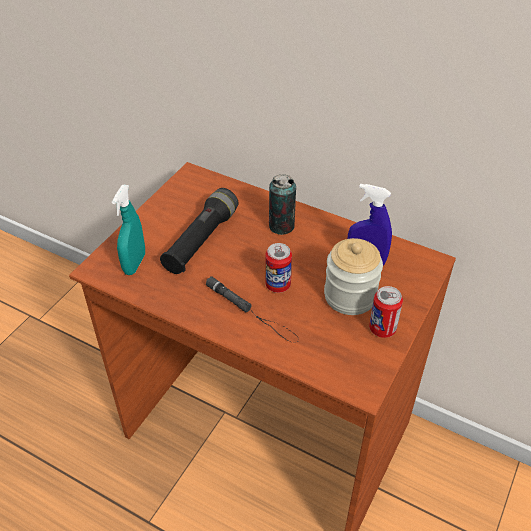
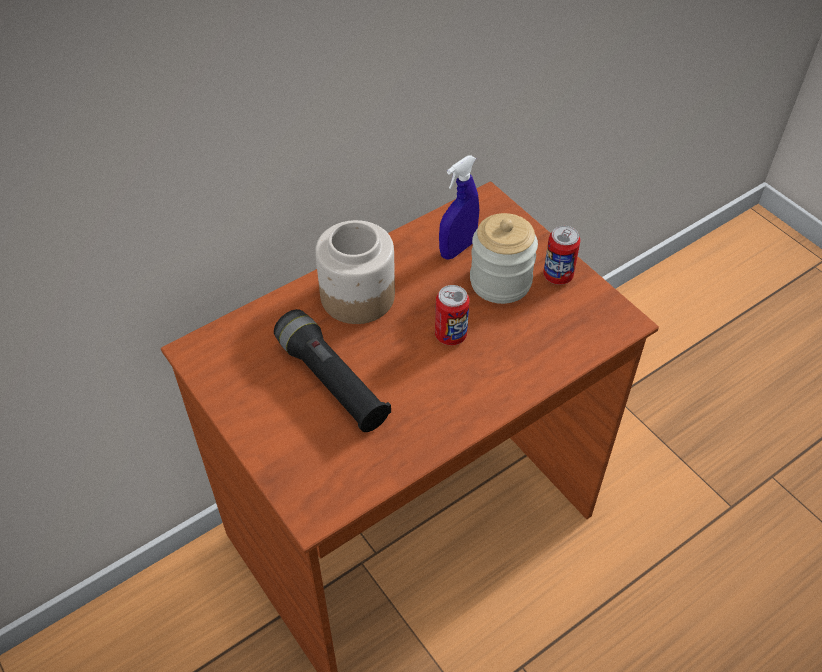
camera: 65 degrees left, 5 degrees up
turquoise spray bottle [112,185,145,275] -> none
black flashlight [206,276,299,343] -> none
can [269,174,296,235] -> jar [315,220,395,324]

